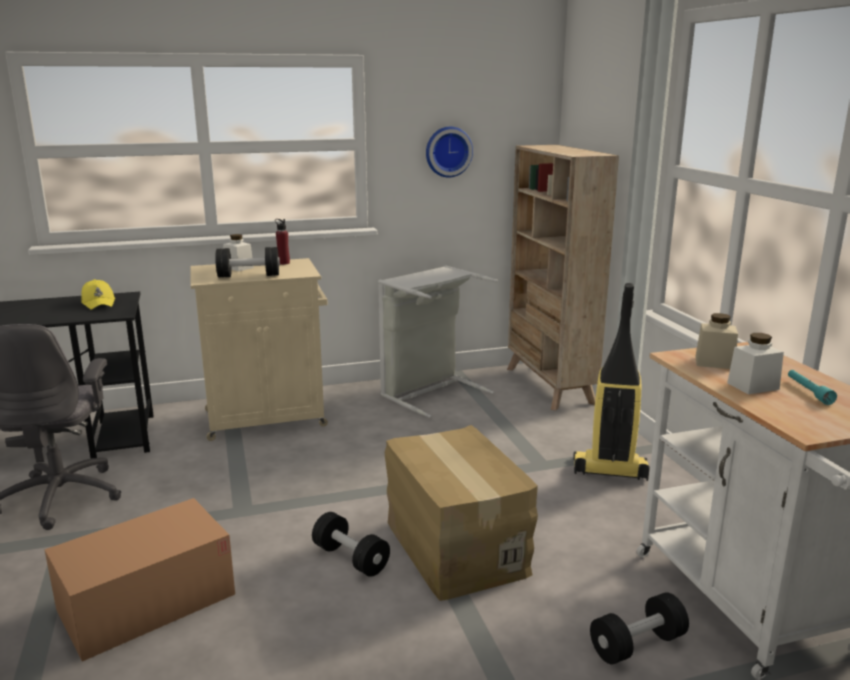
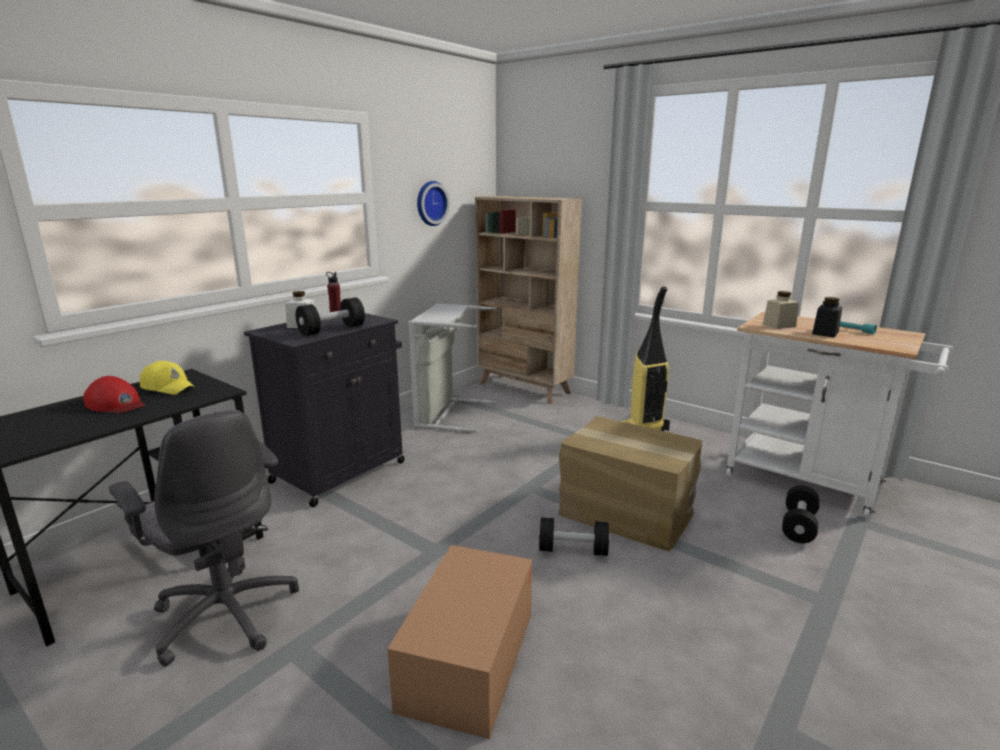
camera: 35 degrees left, 0 degrees up
beige cabinet [190,258,328,441] -> black cabinet [244,313,405,507]
white jar [727,333,784,394] -> black jar [812,297,842,338]
none -> red cap [83,376,145,413]

